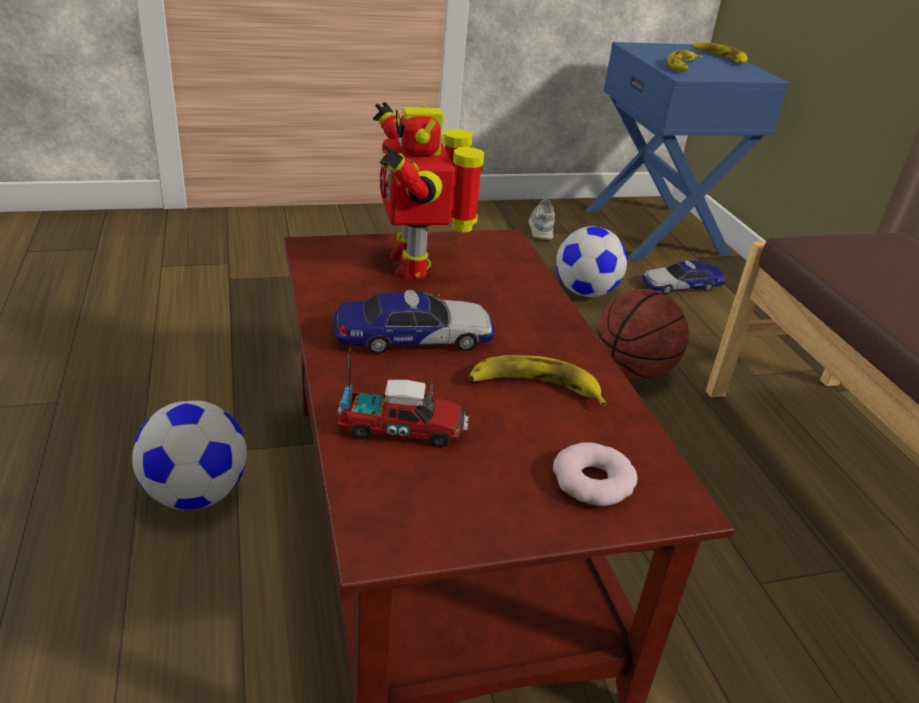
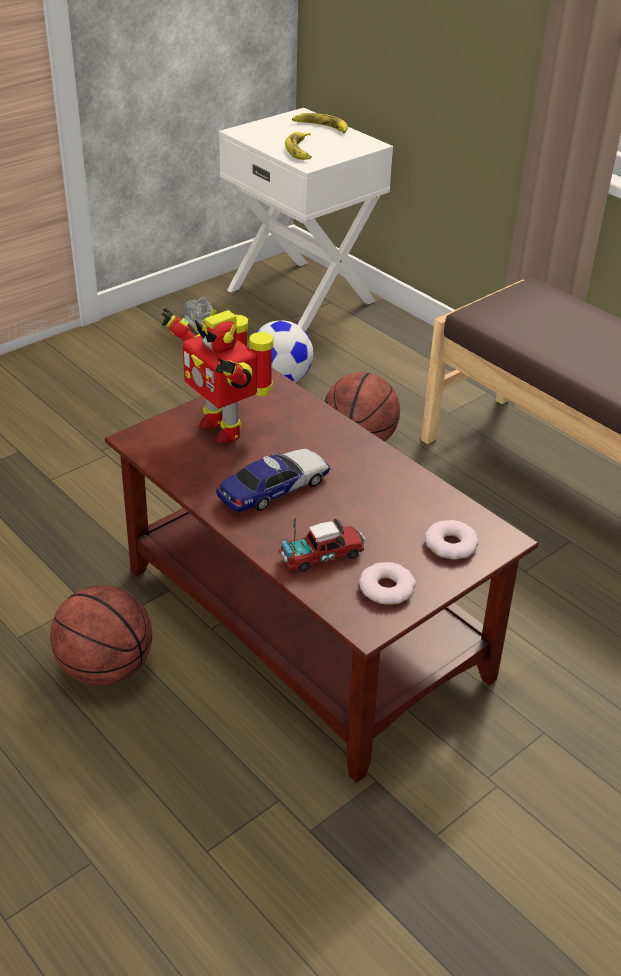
camera: 25 degrees left, 5 degrees up
football [132,400,247,510] -> basketball [50,585,152,686]
banana [469,355,607,406] -> none
blue nightstand [586,42,789,260] -> white nightstand [219,108,393,331]
toy car [642,260,726,295] -> none
none -> donut [359,562,416,605]

